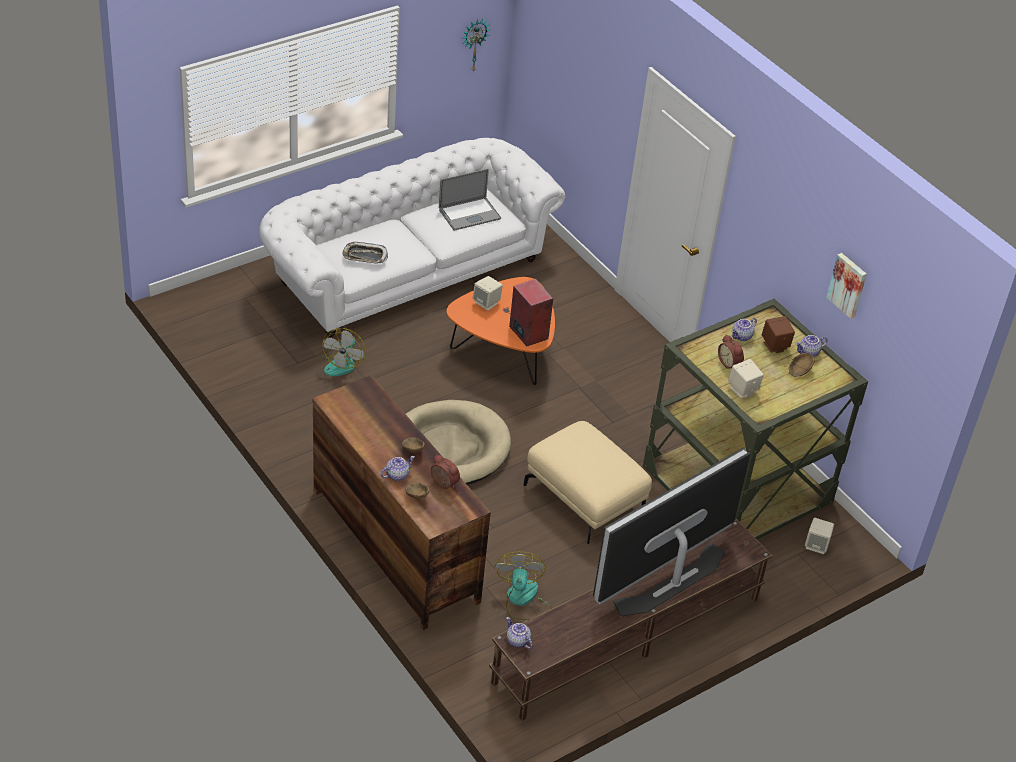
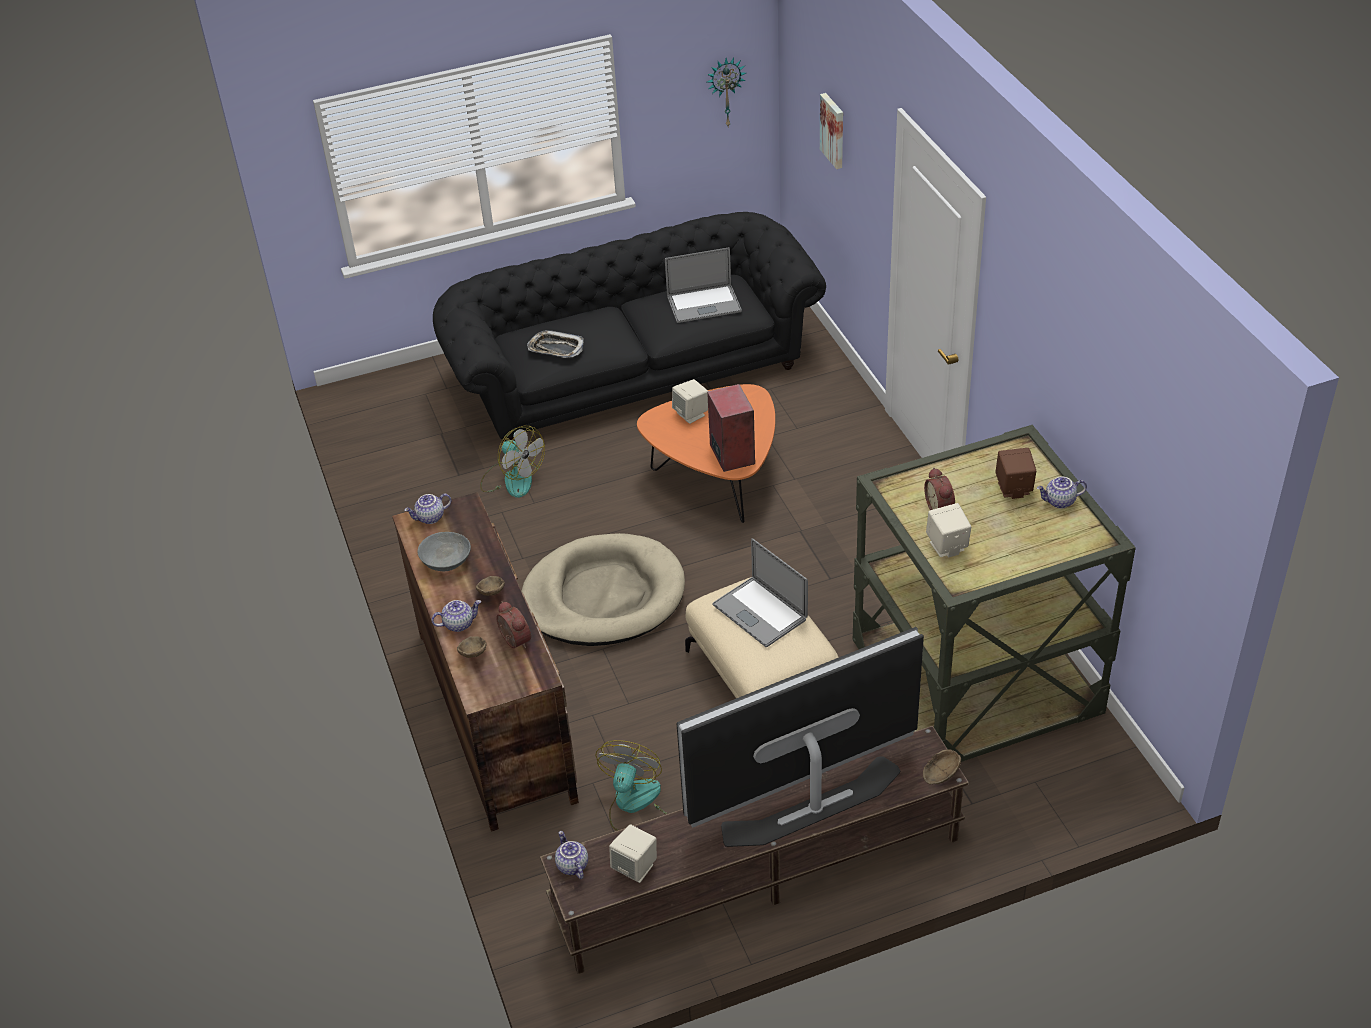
camera: 20 degrees right, 0 degrees up
white sofa [259,138,565,337] -> black sofa [433,212,826,442]
fan [320,328,366,376] -> fan turned 75 degrees counterclockwise [480,426,545,498]
teapot [731,318,757,341] -> teapot moved to [404,493,451,524]
brown bowl [789,353,815,377] -> brown bowl moved to [923,749,961,784]
beige speaker [805,518,834,554] -> beige speaker moved to [609,824,657,883]
picture [826,253,867,319] -> picture moved to [820,93,843,169]
none -> grey bowl [417,532,471,571]
none -> laptop [712,538,808,647]

